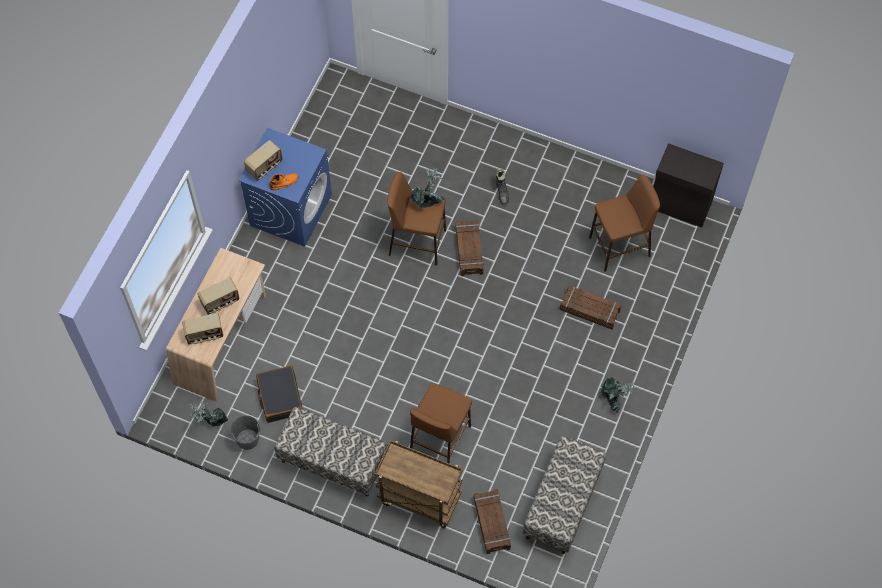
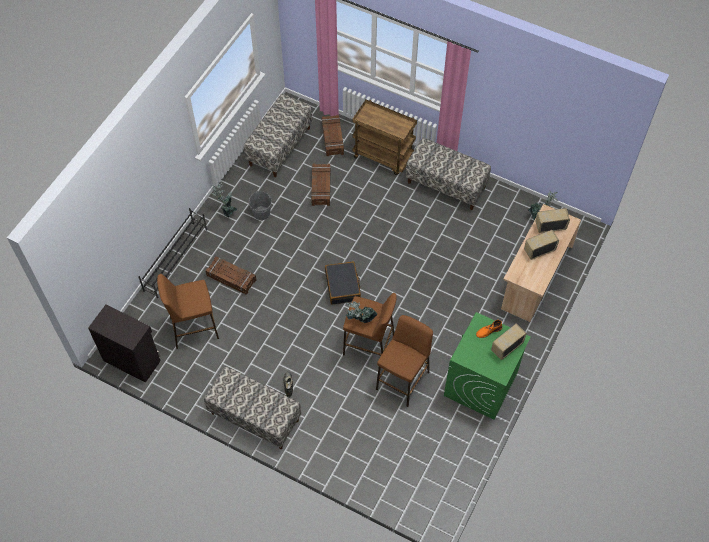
camera: 175 degrees left, 5 degrees down
grey bucket [230,415,260,450] -> grey bucket moved to [248,191,272,220]
blue washing machine [238,128,332,247] -> green washing machine [444,312,531,420]
black suitcase [256,366,302,423] -> black suitcase moved to [325,261,361,305]
brown stool [410,383,472,464] -> brown stool moved to [376,315,433,407]
crate [456,220,484,276] -> crate moved to [311,164,331,206]
none -> black shoe rack [138,208,207,298]
none -> bench [204,366,301,449]

